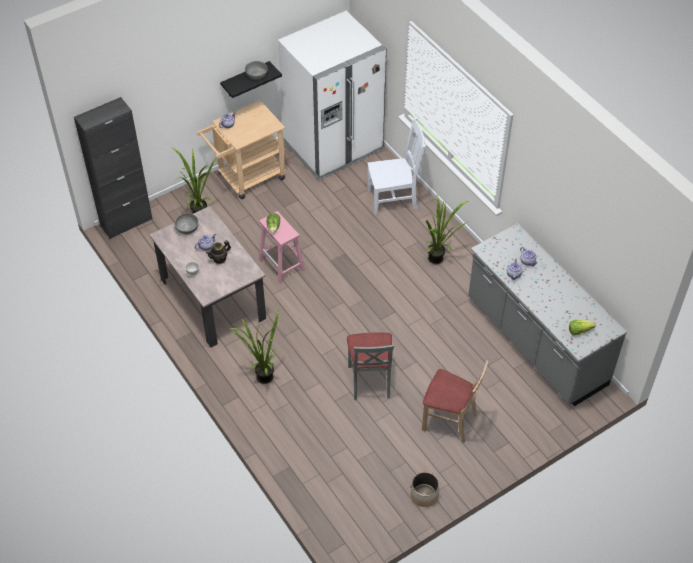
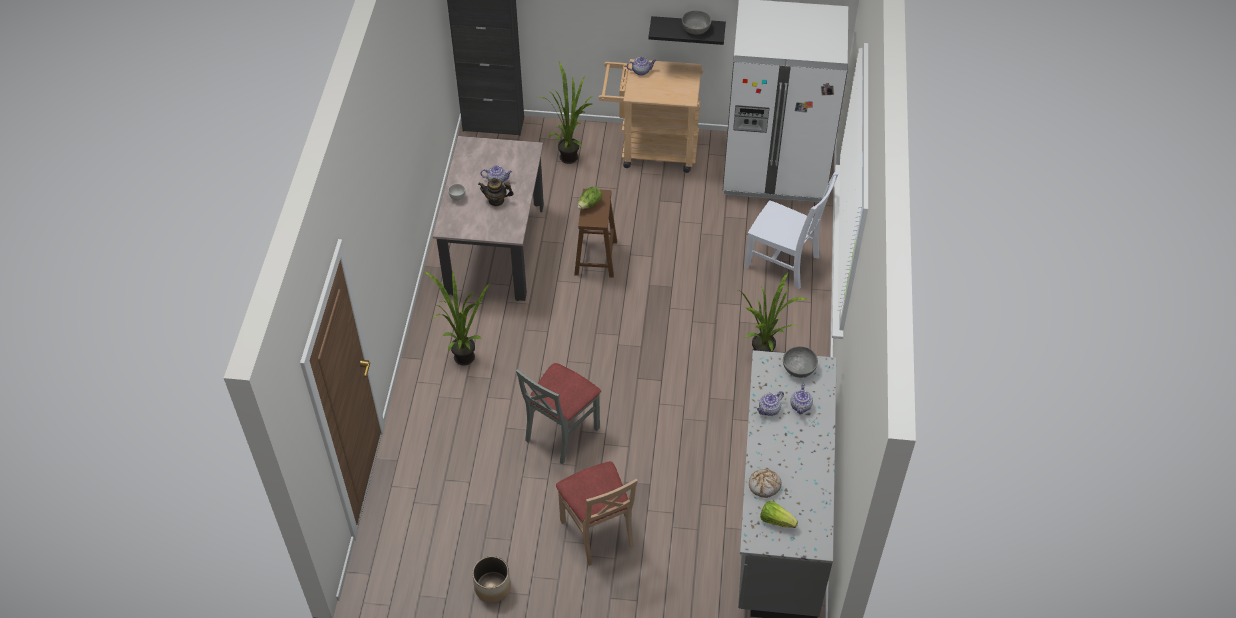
camera: 40 degrees right, 0 degrees up
grey bowl [174,213,199,234] -> grey bowl moved to [783,346,818,378]
pink stool [259,211,305,284] -> brown stool [574,189,617,278]
none -> bread [749,469,782,498]

